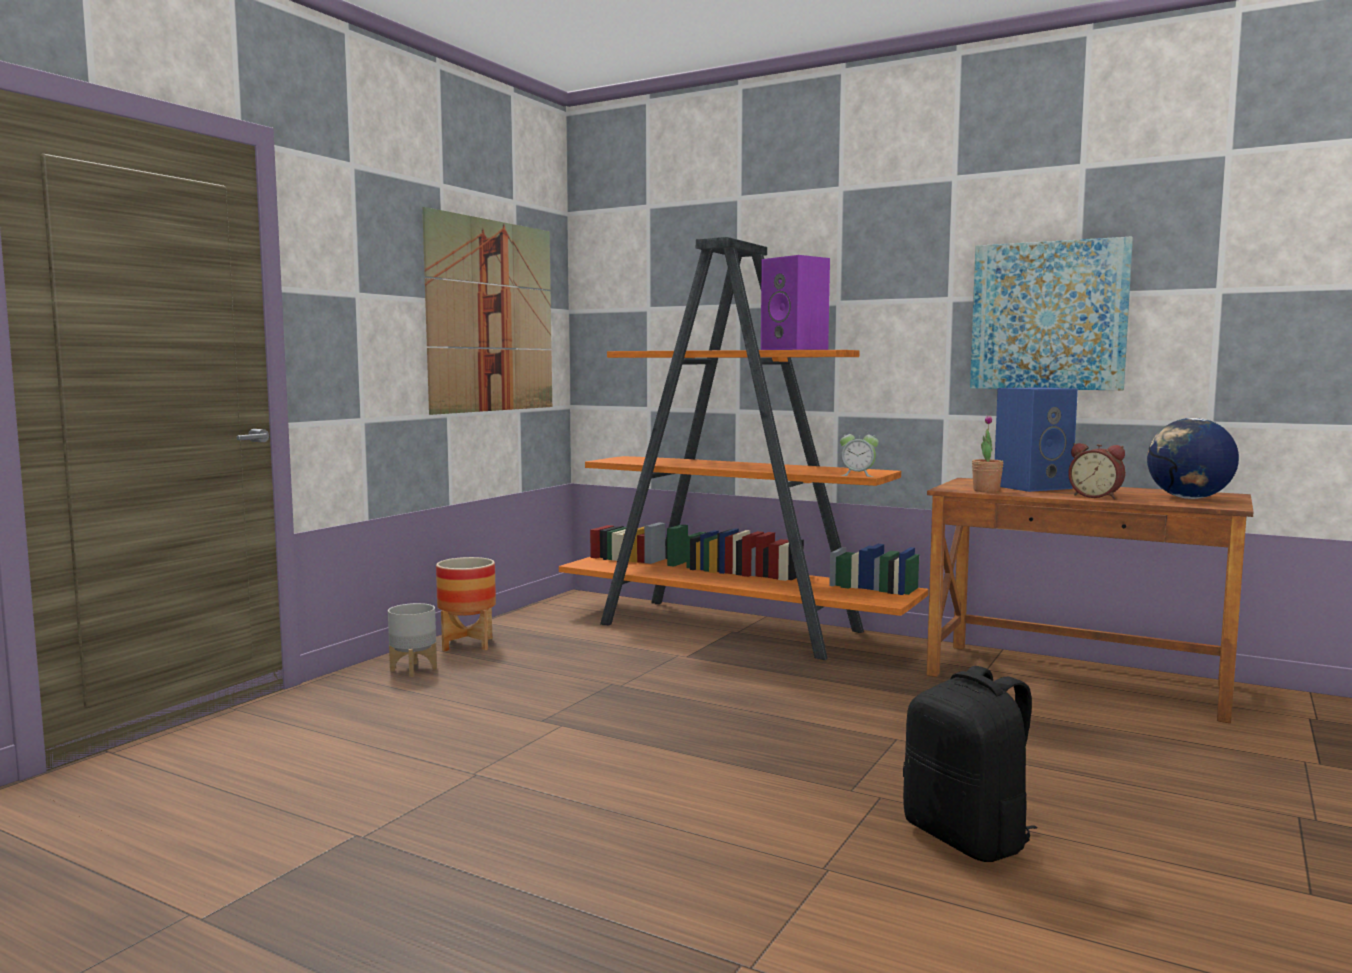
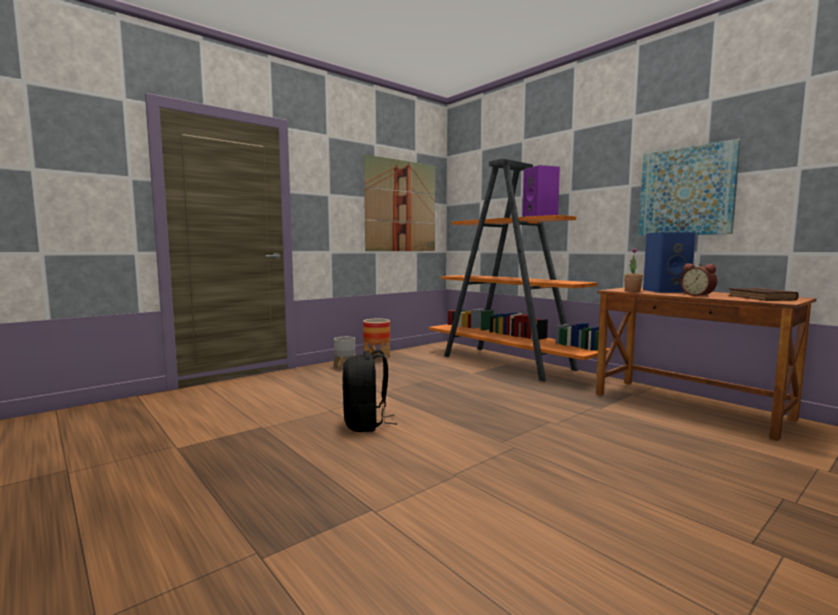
camera: 20 degrees right, 0 degrees up
alarm clock [840,428,879,477] -> none
black backpack [903,666,1037,862] -> black backpack moved to [343,349,397,432]
globe [1147,418,1239,499] -> brown book [728,288,799,301]

